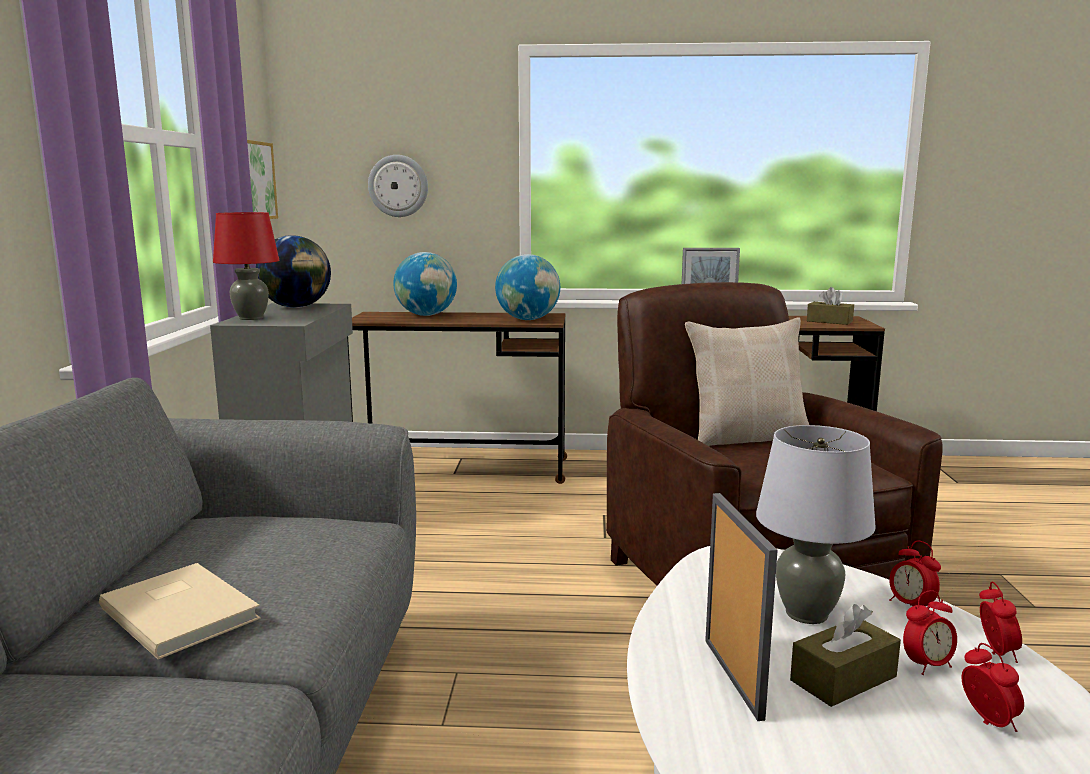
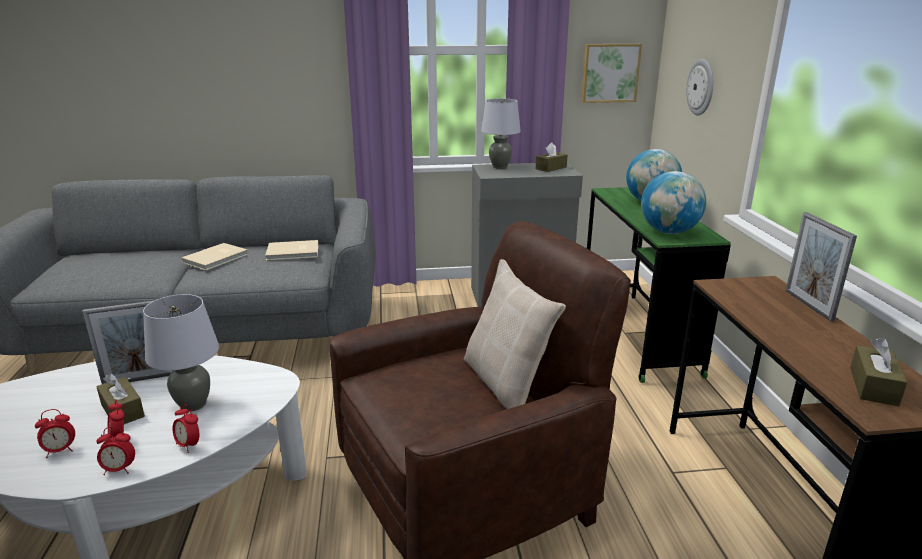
camera: 80 degrees right, 10 degrees up
red table lamp [213,212,280,320] -> grey table lamp [481,98,521,169]
globe [256,235,331,308] -> brown tissue box [536,142,568,172]
brown desk [347,312,567,484] -> green desk [587,187,731,383]
alarm clock [889,540,941,606] -> alarm clock turned 105 degrees counterclockwise [172,404,199,453]
none -> beige book [265,240,319,261]

